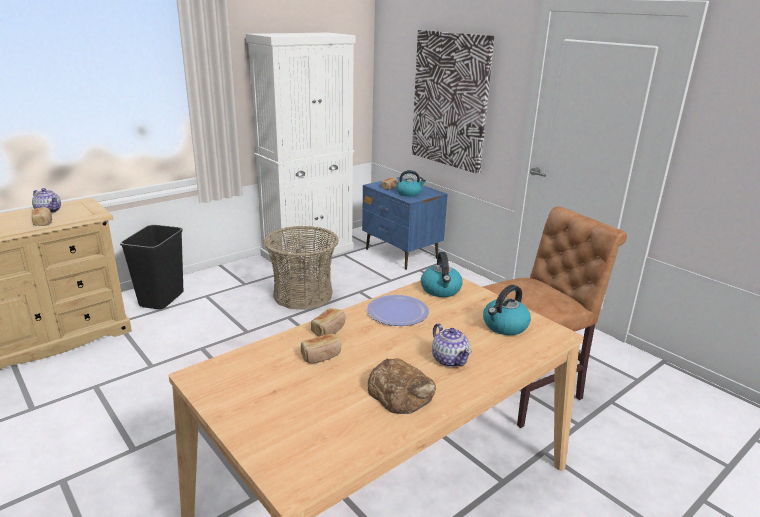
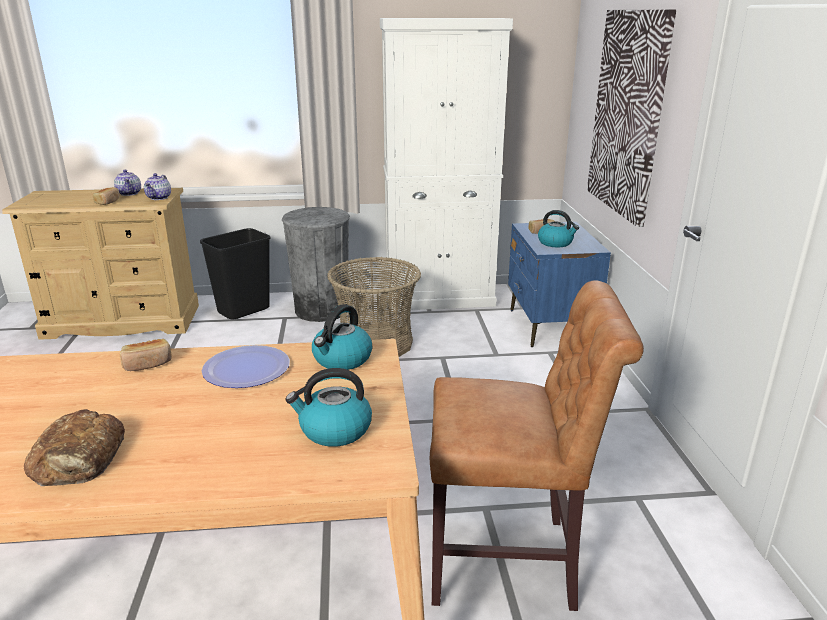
camera: 35 degrees right, 0 degrees up
bread [301,333,341,364] -> none
teapot [432,323,472,367] -> teapot moved to [144,173,171,200]
none -> grey trash can [282,207,350,322]

